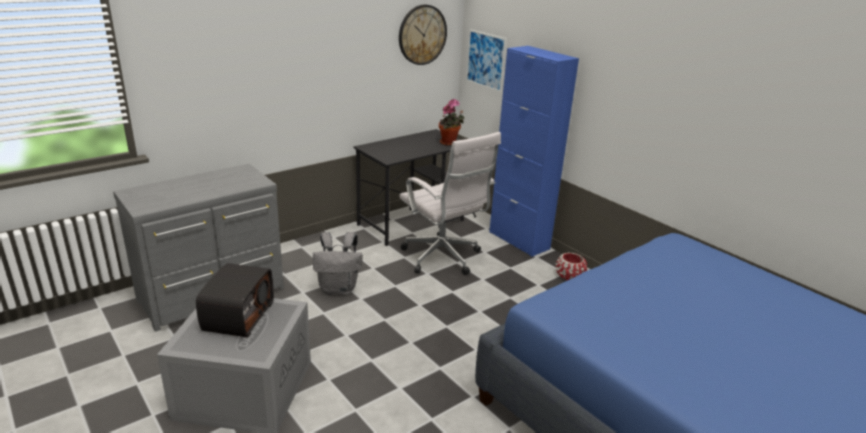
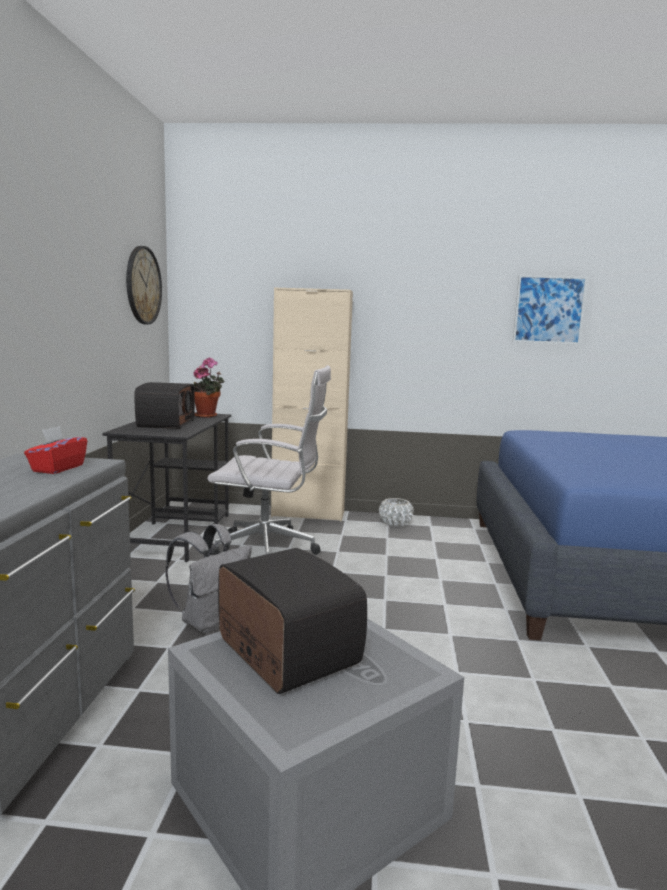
camera: 45 degrees left, 15 degrees down
picture [466,29,507,92] -> picture moved to [513,275,588,345]
blue cabinet [489,46,579,257] -> beige cabinet [271,287,353,521]
red planter [556,252,587,280] -> white planter [379,498,414,527]
none -> red tissue box [24,426,87,474]
none -> radio [135,382,195,429]

